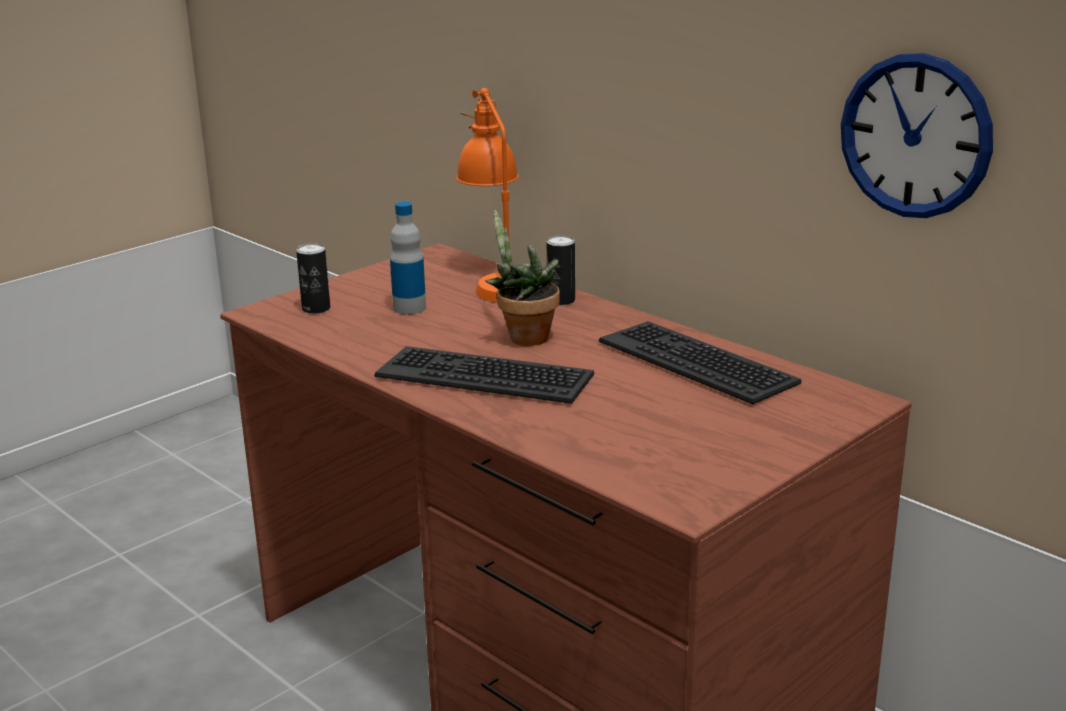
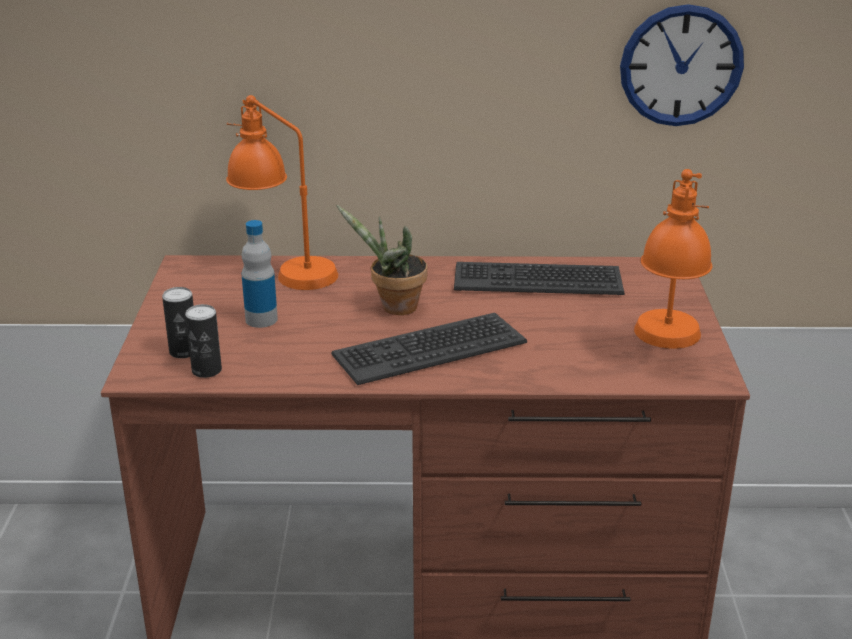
camera: 45 degrees left, 5 degrees up
can [547,235,575,305] -> can moved to [185,304,222,378]
none -> orange table lamp [634,169,712,349]

